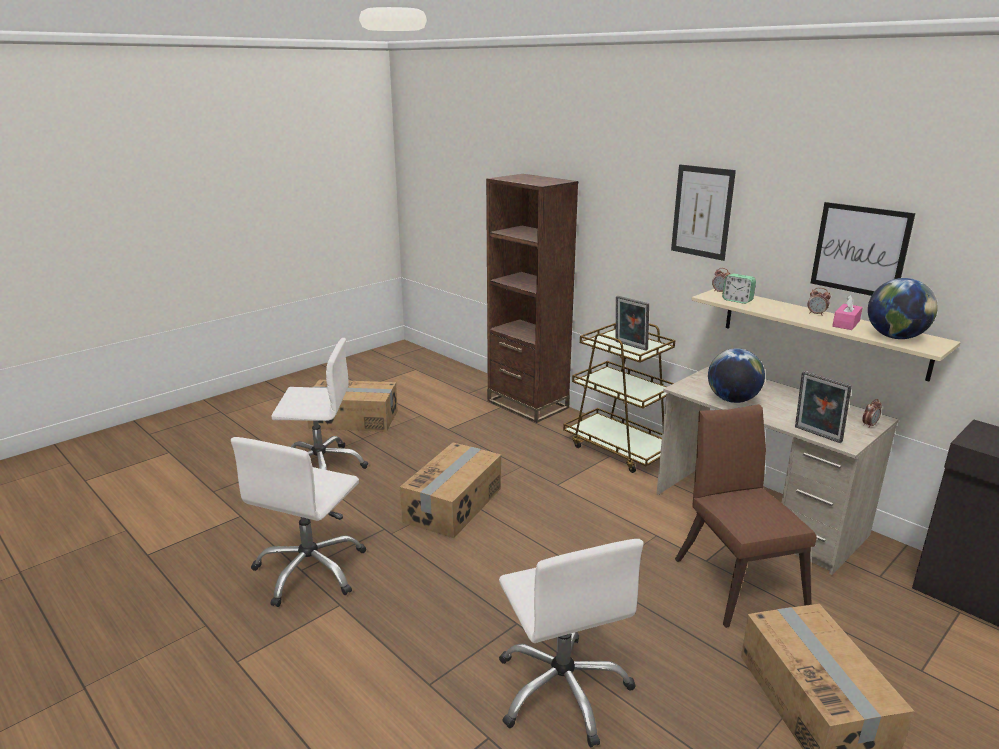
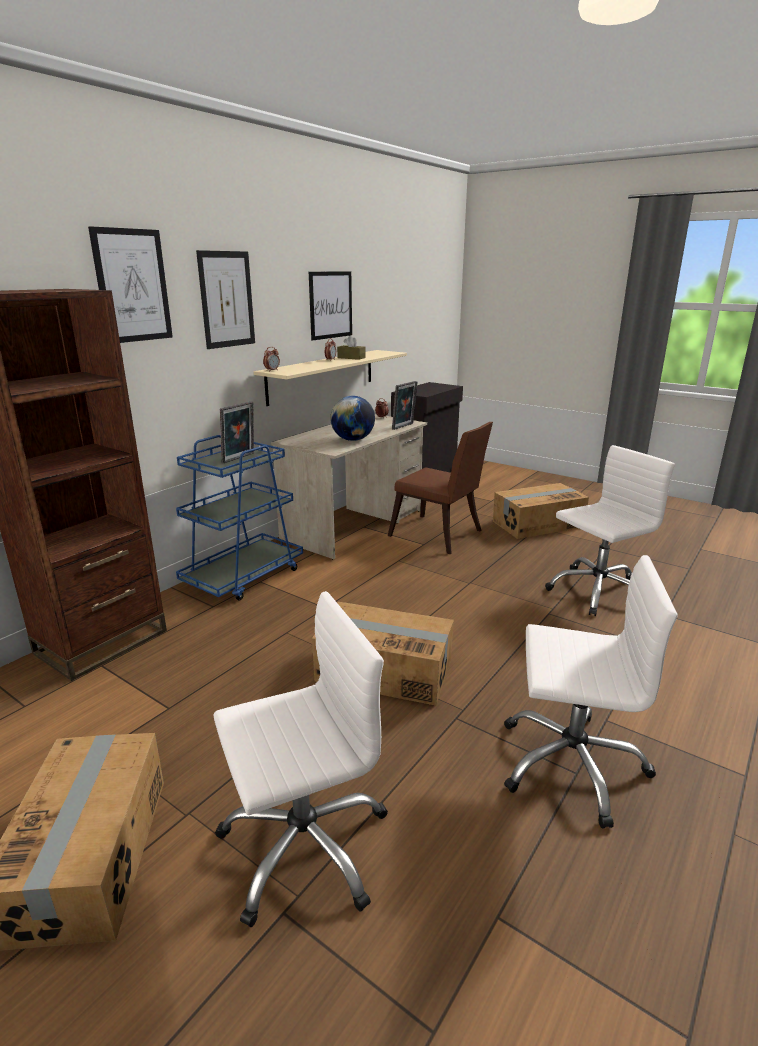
camera: 100 degrees left, 0 degrees up
white office chair [271,338,368,470] -> white office chair turned 75 degrees clockwise [213,591,388,927]
brown cart [563,323,675,473] -> blue cart [176,435,303,601]
brown chair [675,404,817,628] -> brown chair turned 120 degrees counterclockwise [388,422,493,554]
alarm clock [722,274,756,304] -> none
pink tissue box [832,295,863,330] -> brown tissue box [337,336,366,360]
globe [868,278,938,339] -> none
none -> picture [88,226,173,343]

